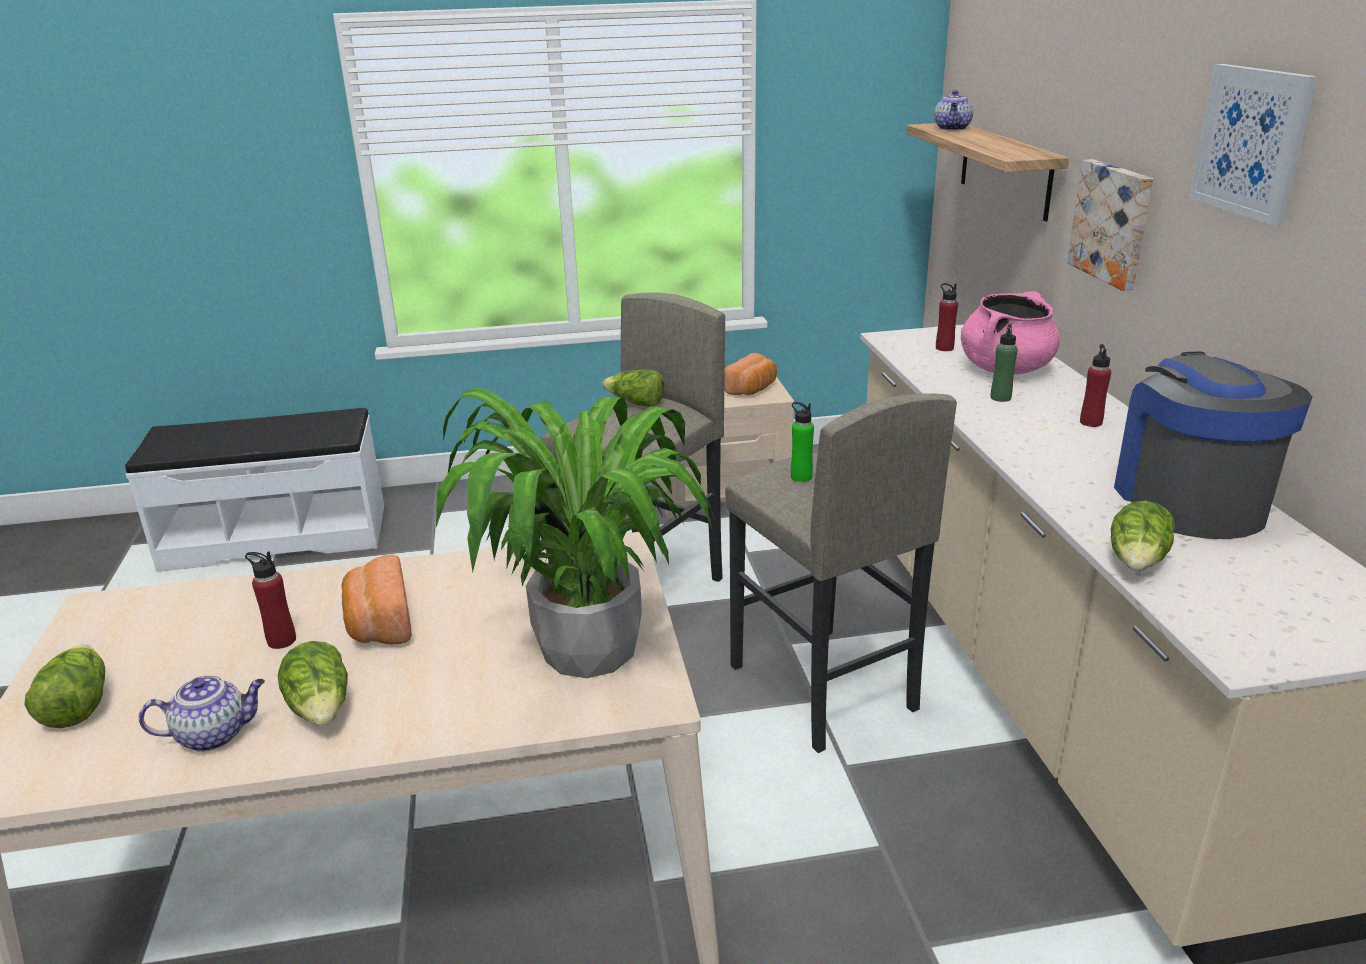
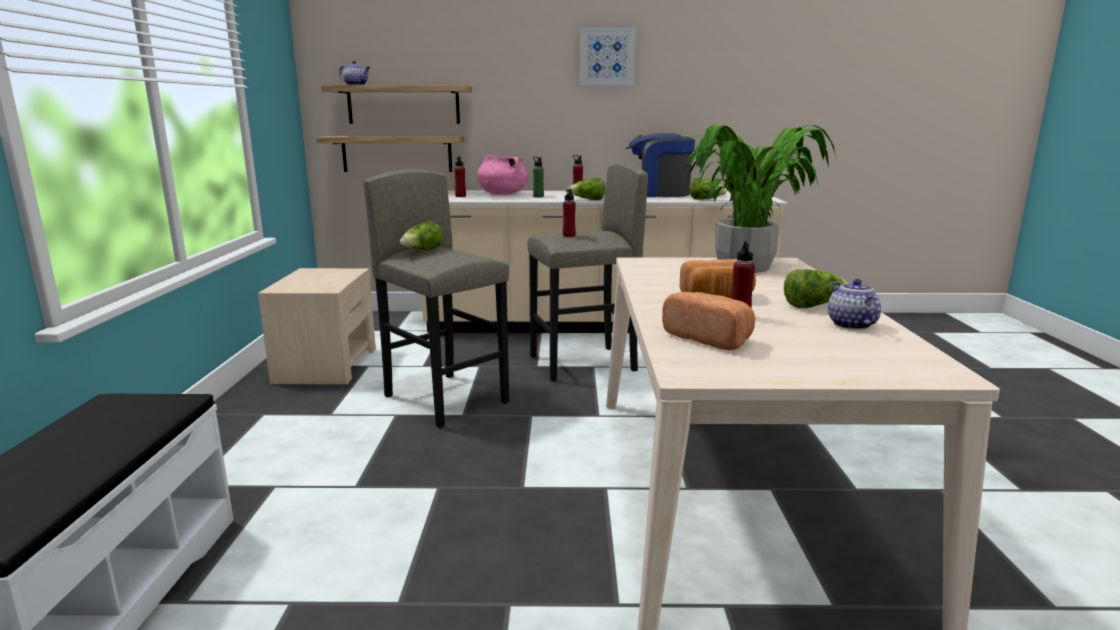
camera: 80 degrees left, 10 degrees down
lettuce [24,645,105,728] -> lettuce moved to [567,178,605,200]
bread [724,353,777,395] -> bread moved to [662,292,755,350]
green bottle [791,402,814,482] -> red bottle [563,189,576,237]
picture [1067,159,1153,291] -> none
none -> shelf [316,136,464,172]

